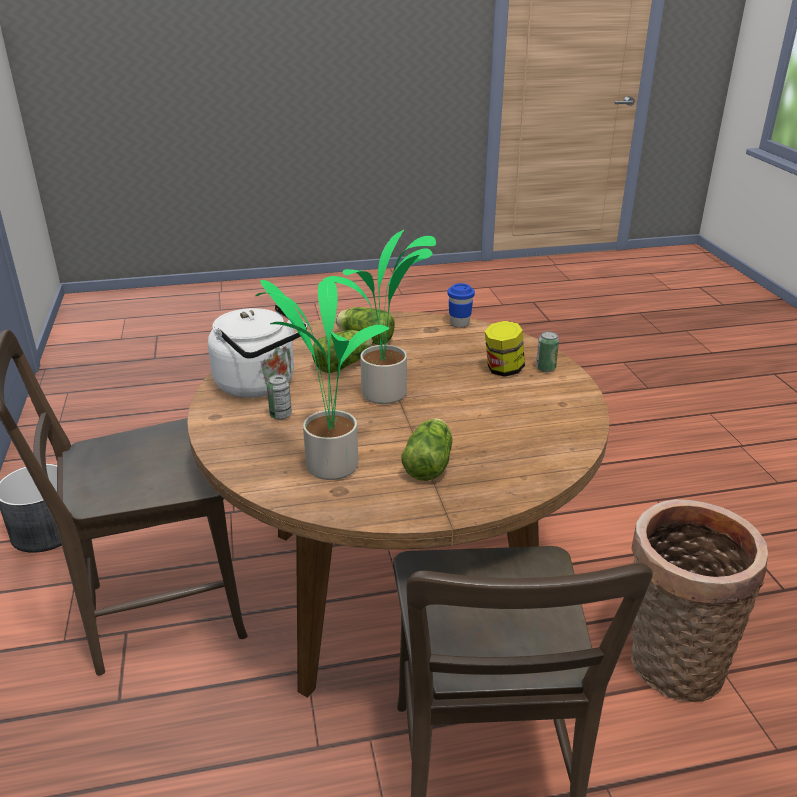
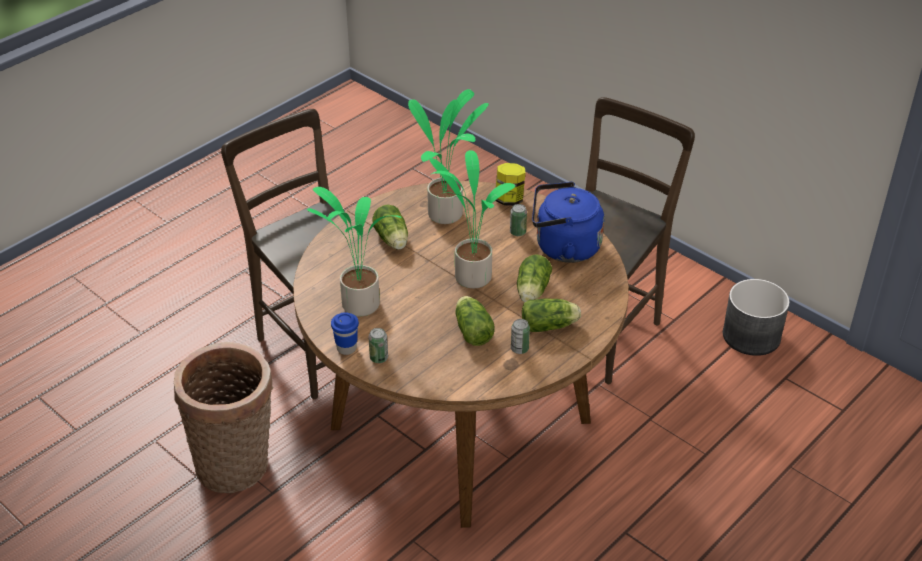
camera: 145 degrees right, 10 degrees up
white kettle [208,304,307,398] -> blue kettle [532,182,604,263]
blue cup [447,283,475,328] -> blue cup moved to [331,312,359,355]
jar [485,321,525,377] -> jar moved to [495,163,526,206]
none -> potted plant [307,187,401,316]
none -> lettuce [455,296,495,346]
none -> can [511,319,530,354]

